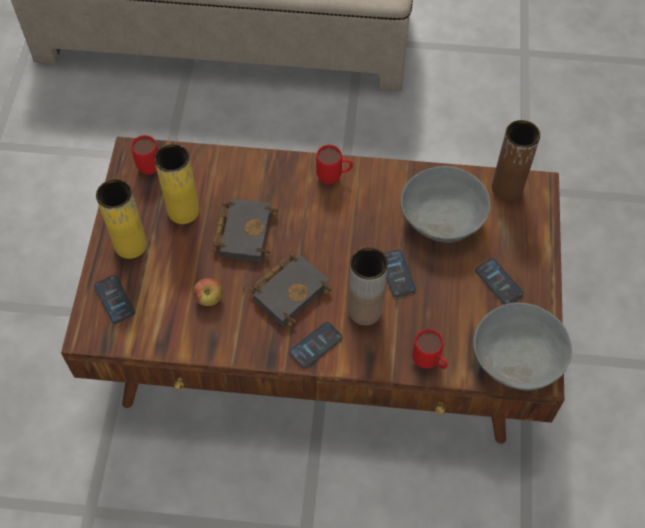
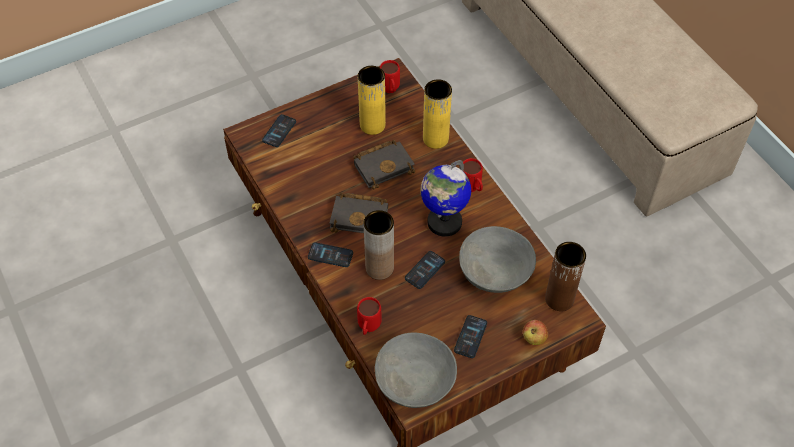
camera: 55 degrees right, 5 degrees down
yellow vase [96,179,147,259] -> yellow vase moved to [423,79,452,149]
apple [194,278,223,306] -> apple moved to [523,320,548,345]
none -> globe [420,160,471,237]

